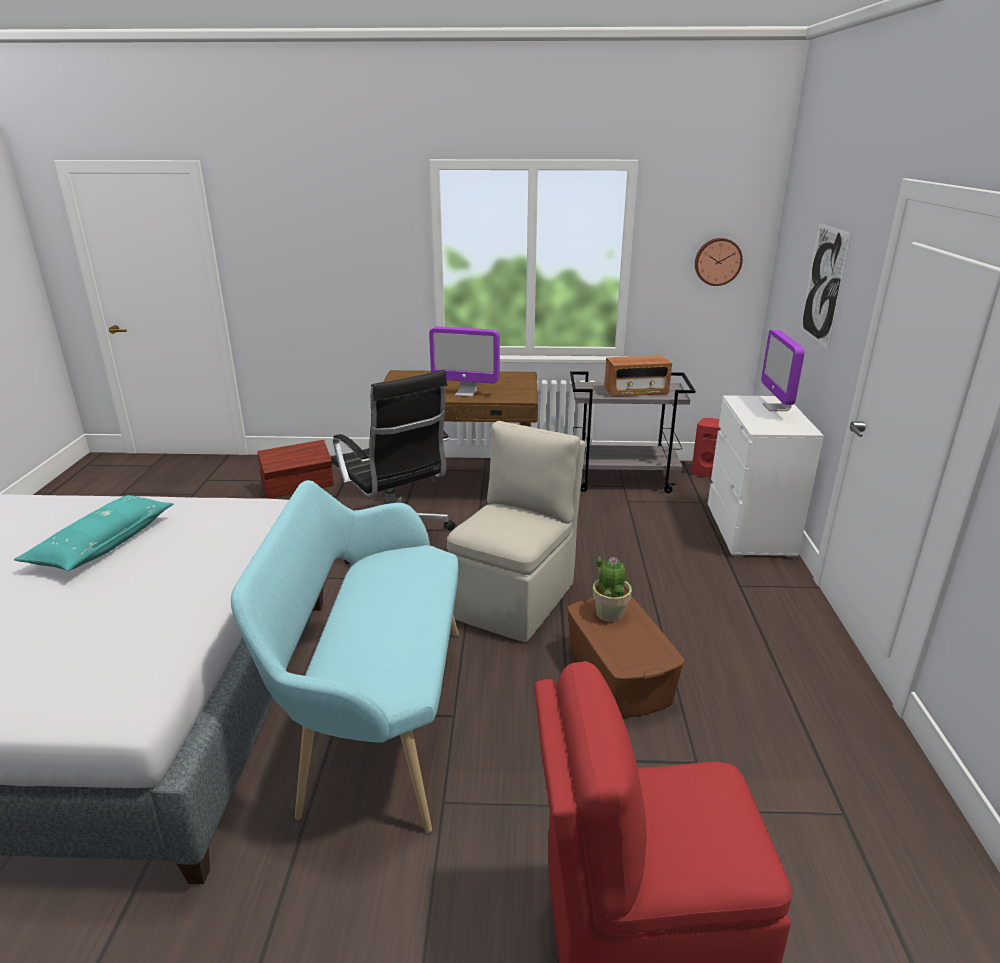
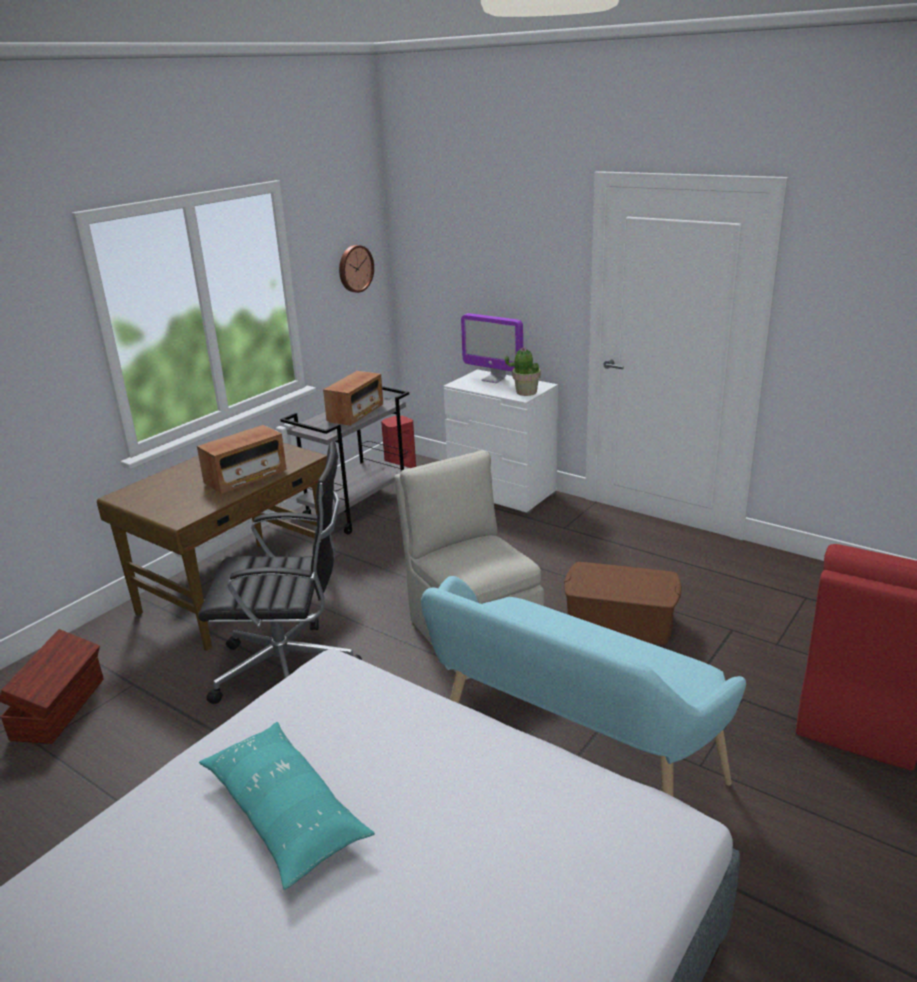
camera: 55 degrees left, 0 degrees up
monitor [429,326,500,397] -> radio [197,425,287,494]
potted plant [592,556,632,622] -> potted plant moved to [505,347,541,396]
picture [800,223,851,349] -> none

